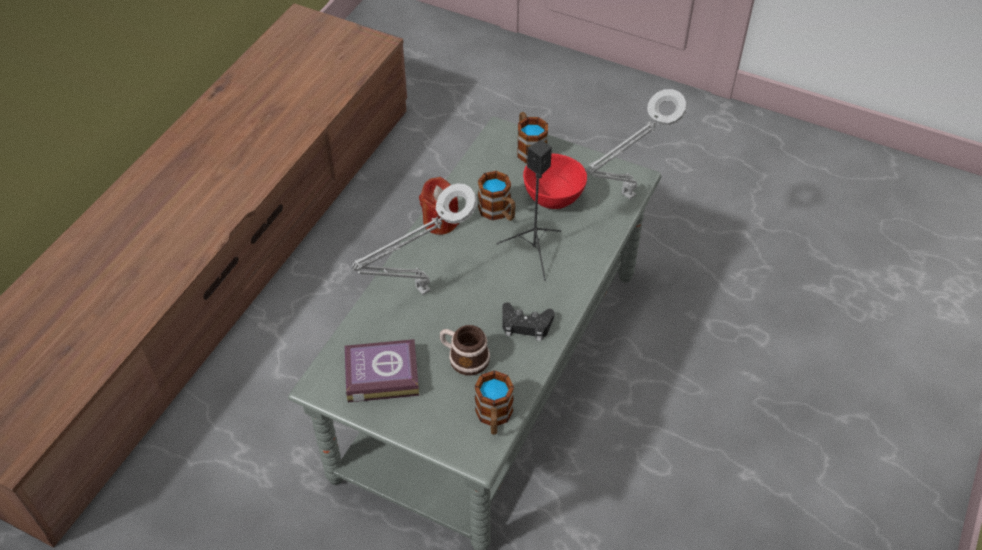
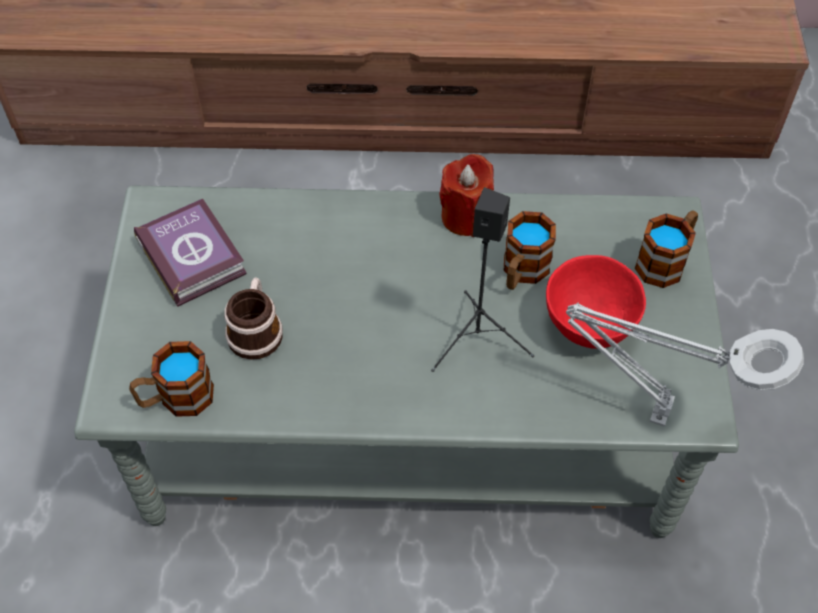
camera: 65 degrees right, 5 degrees up
grey table lamp [352,183,477,295] -> none
black game controller [502,303,554,341] -> none

